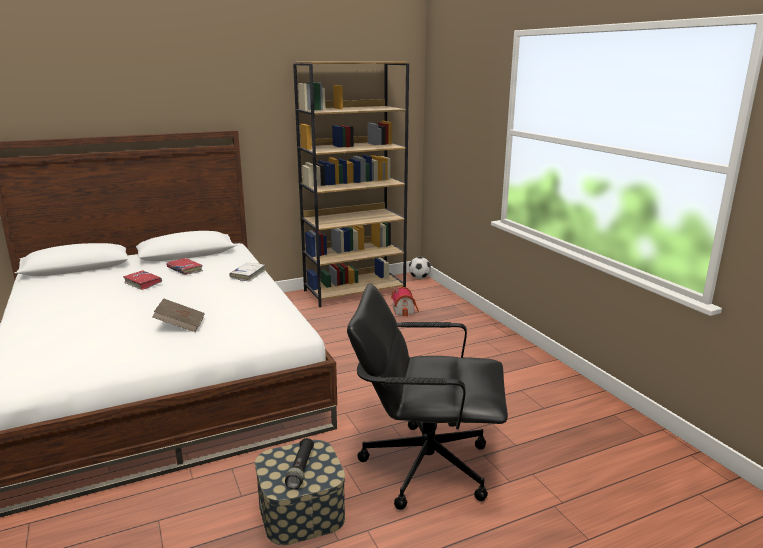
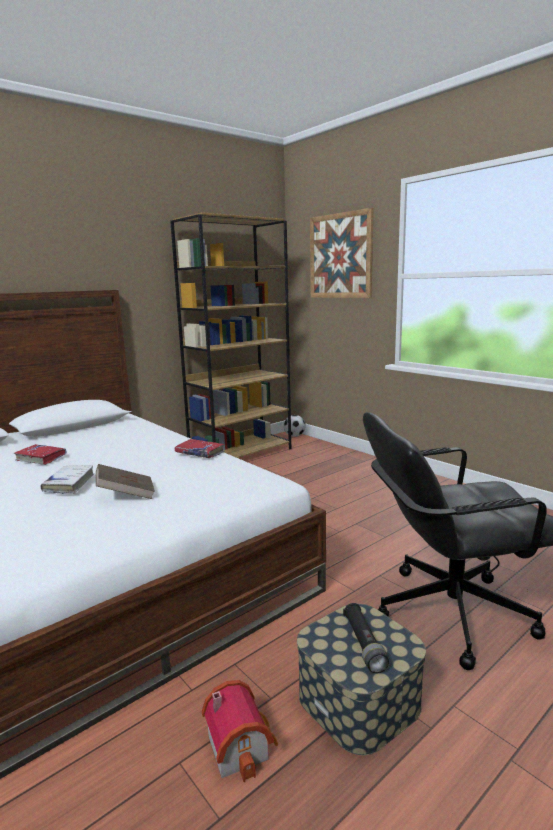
camera: 15 degrees left, 5 degrees down
red book [167,258,203,275] -> red book moved to [175,439,225,458]
white book [229,263,265,282] -> white book moved to [41,465,94,494]
toy house [391,287,419,317] -> toy house moved to [202,680,278,782]
none -> picture [310,208,374,298]

